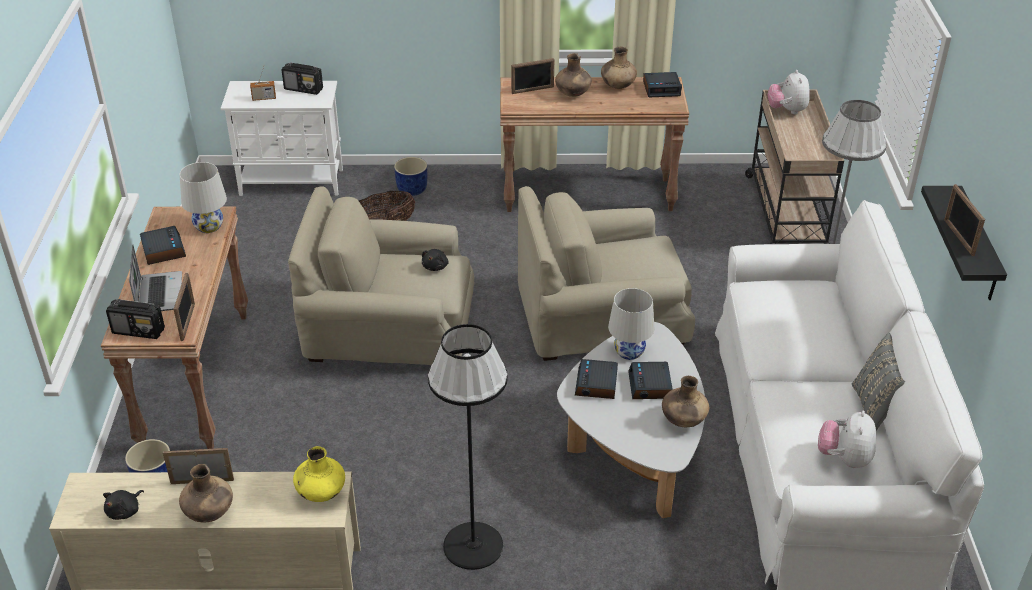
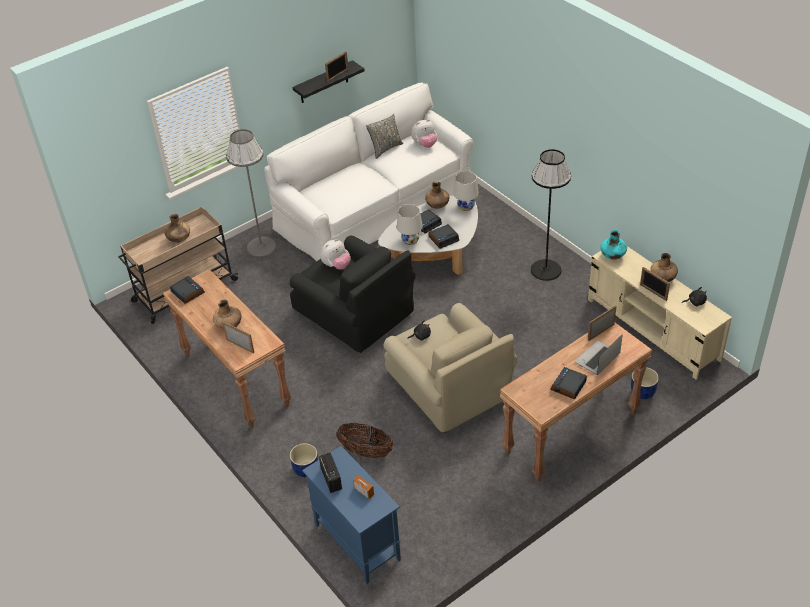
camera: 125 degrees left, 5 degrees up
radio [106,299,165,339] -> none
white table lamp [180,162,227,233] -> white table lamp moved to [453,171,479,211]
white cabinet [221,81,343,196] -> blue cabinet [302,446,401,584]
yellow vase [293,446,345,502] -> turquoise vase [600,230,627,260]
beige armchair [518,186,695,361] -> black armchair [290,236,416,353]
brown vase [601,47,637,89] -> brown vase moved to [164,214,190,243]
plush toy [767,70,810,114] -> plush toy moved to [320,239,351,270]

